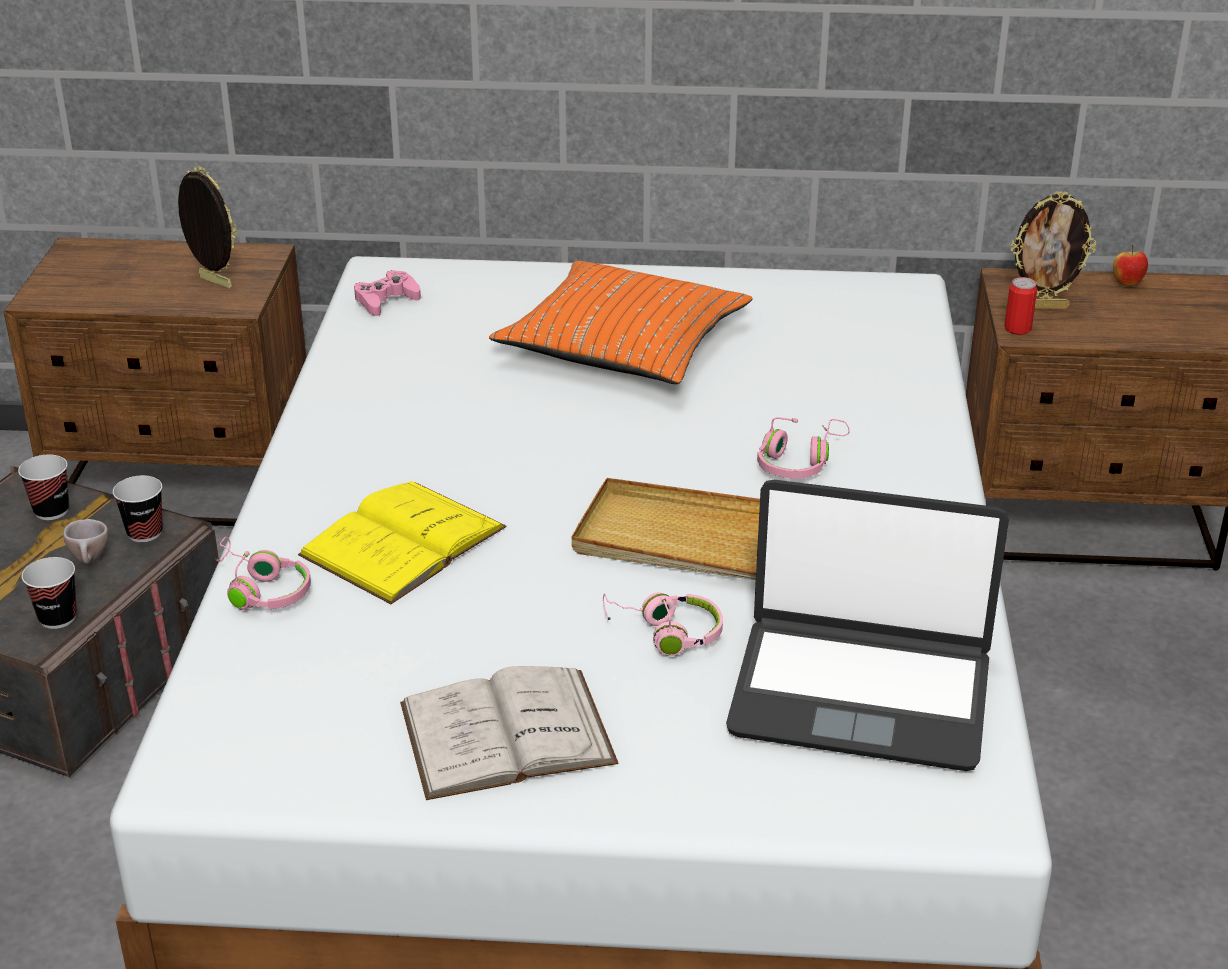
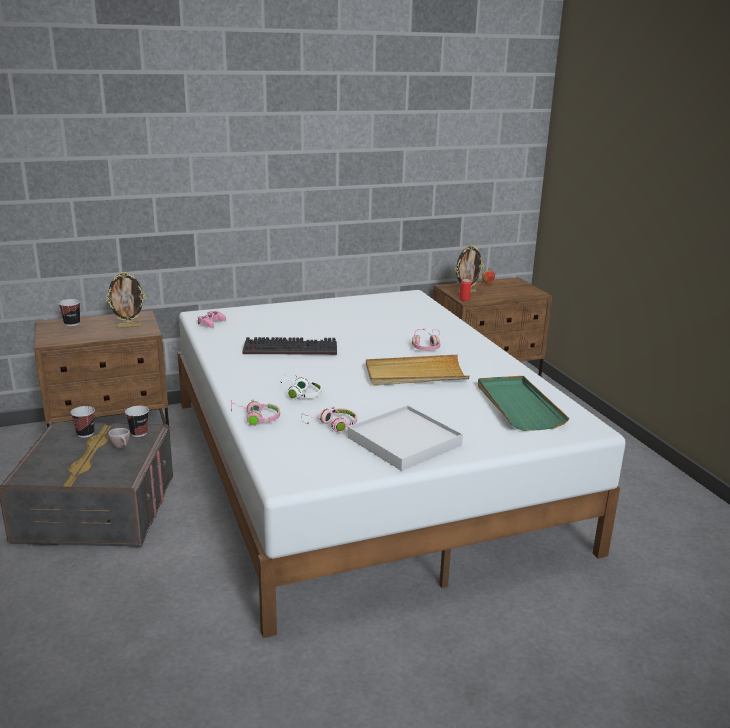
camera: 25 degrees left, 10 degrees down
cup [21,557,77,629] -> cup moved to [59,299,80,326]
picture frame [178,166,237,289] -> picture frame turned 150 degrees clockwise [106,272,146,328]
yellow book [298,481,506,604] -> white headphones [280,373,322,399]
white book [400,666,618,800] -> white tray [348,405,463,471]
orange pillow [489,261,753,384] -> none
pink headphones [603,593,723,656] -> pink headphones moved to [301,406,357,432]
laptop [726,480,1009,771] -> green tray [478,376,569,431]
none -> keyboard [242,337,337,355]

